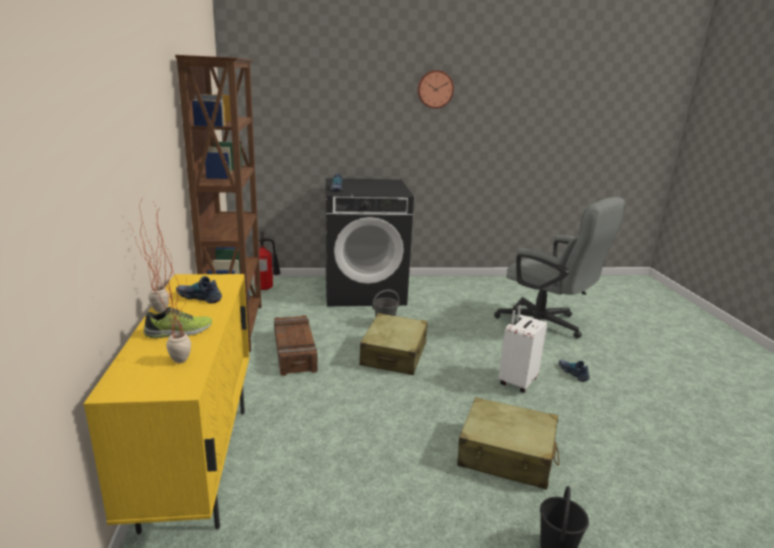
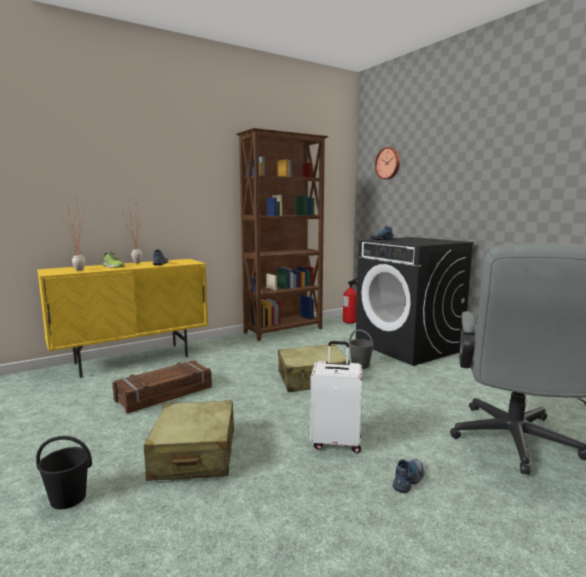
camera: 65 degrees right, 10 degrees down
crate [274,315,318,376] -> crate moved to [112,361,212,414]
wall clock [418,70,454,109] -> wall clock moved to [375,147,400,180]

